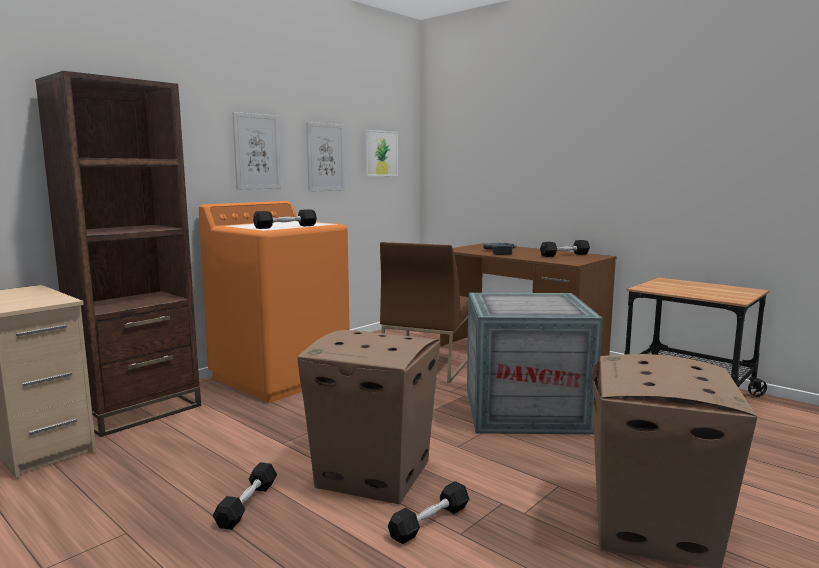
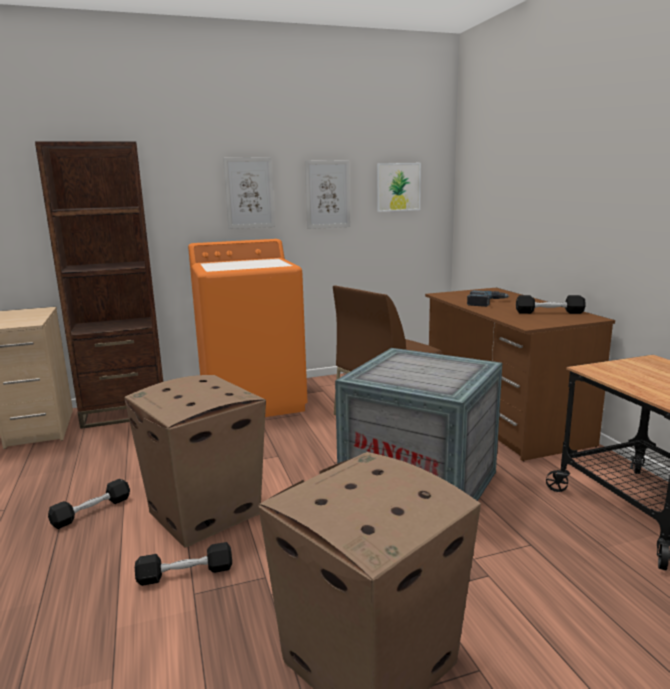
camera: 30 degrees right, 5 degrees up
black dumbbell [253,209,317,229] -> none

